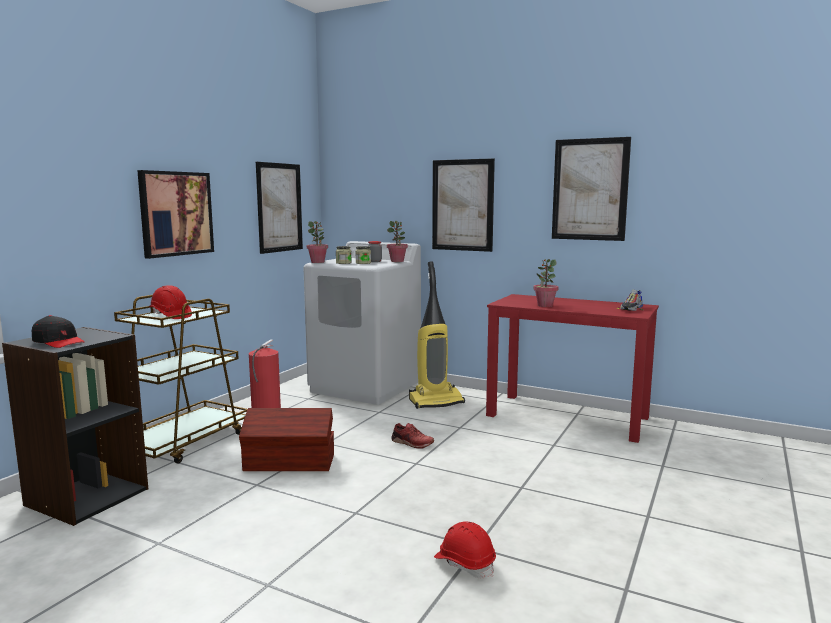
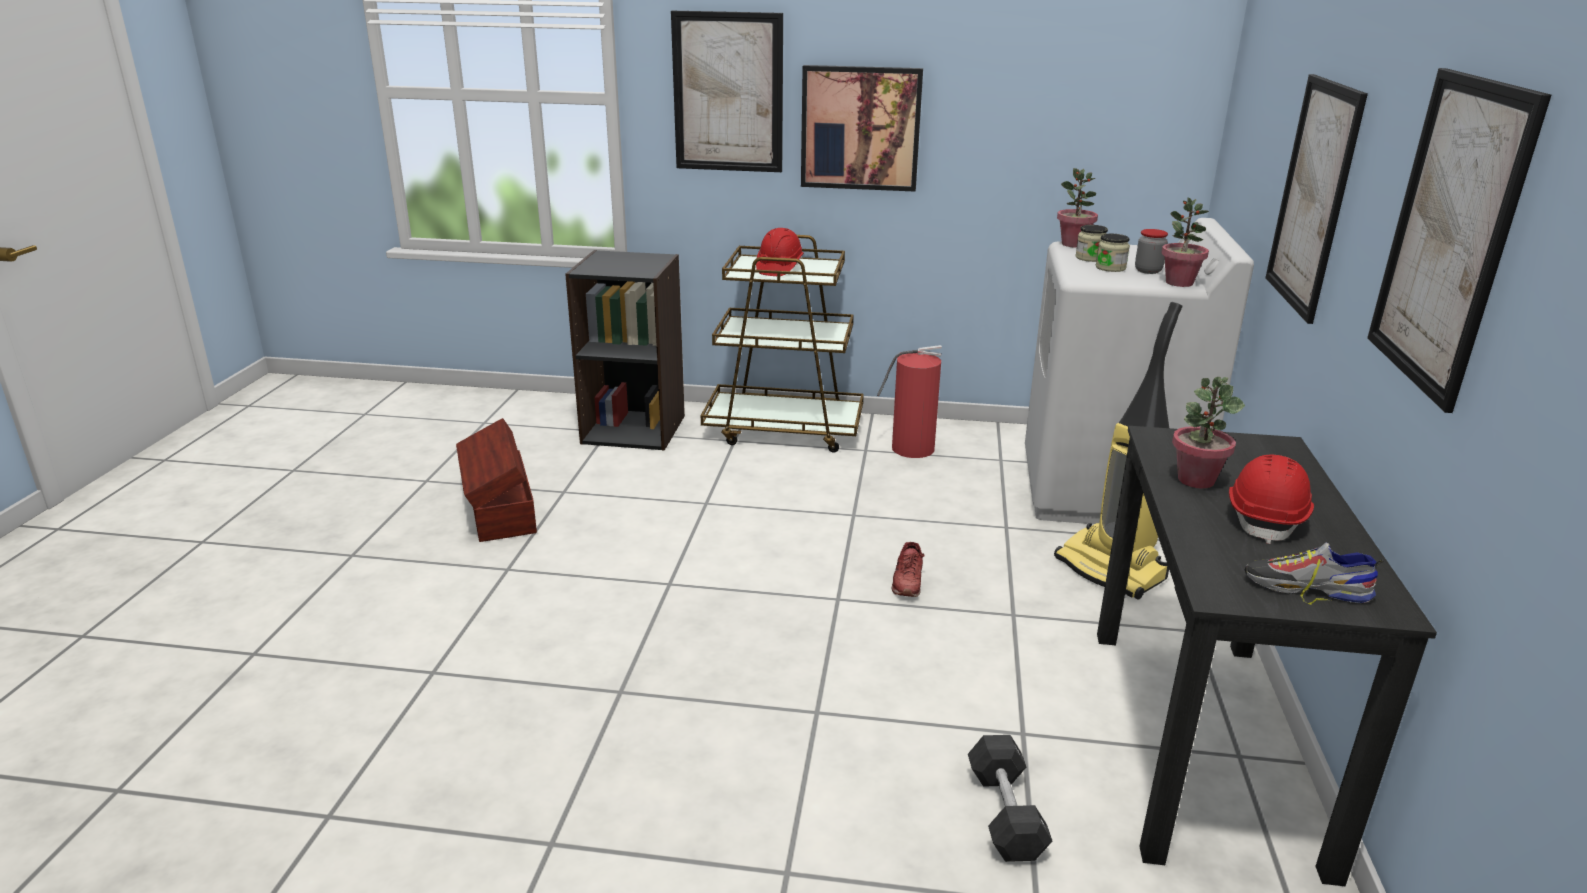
camera: 70 degrees right, 15 degrees up
black cap [32,315,85,348] -> none
brown storage box [239,408,334,471] -> brown storage box moved to [456,418,537,542]
picture [256,162,303,254] -> picture moved to [671,11,783,172]
red hard hat [434,521,496,578] -> red hard hat moved to [1229,454,1314,544]
red desk [486,294,659,443] -> black desk [1097,426,1437,886]
none -> black dumbbell [968,735,1052,862]

